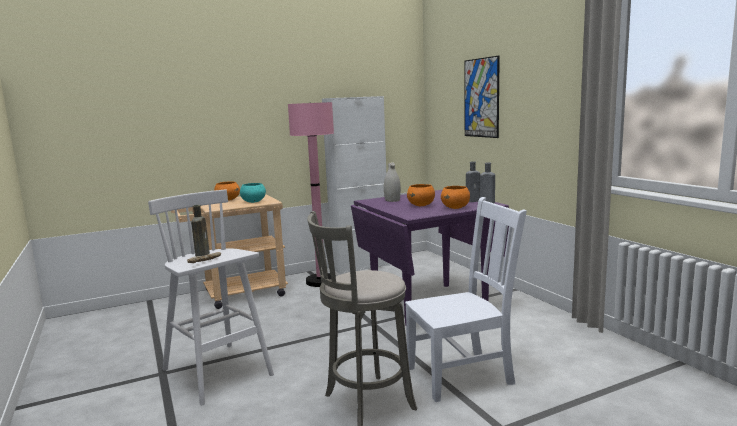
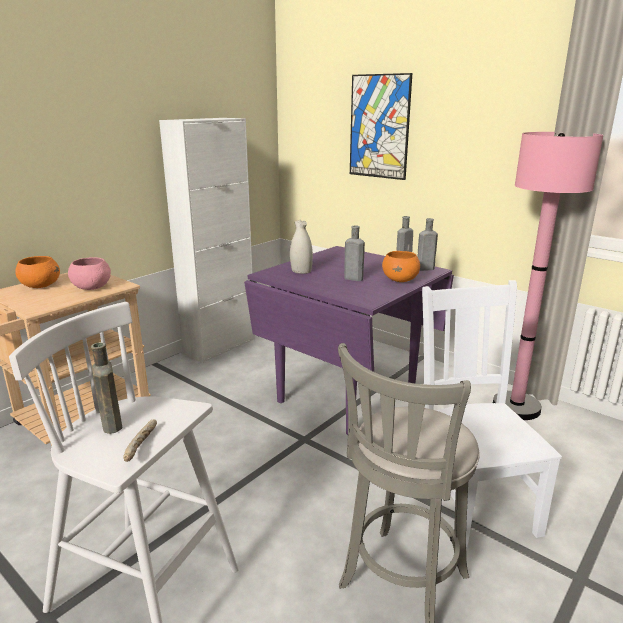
camera: 25 degrees left, 10 degrees up
turquoise bowl [240,183,266,203] -> pink bowl [68,257,111,290]
pink floor lamp [288,102,334,287] -> pink floor lamp moved to [493,132,604,420]
white chair [405,197,527,402] -> white chair turned 60 degrees counterclockwise [422,280,562,550]
orange bowl [407,184,435,206] -> grey bottle [344,225,365,281]

